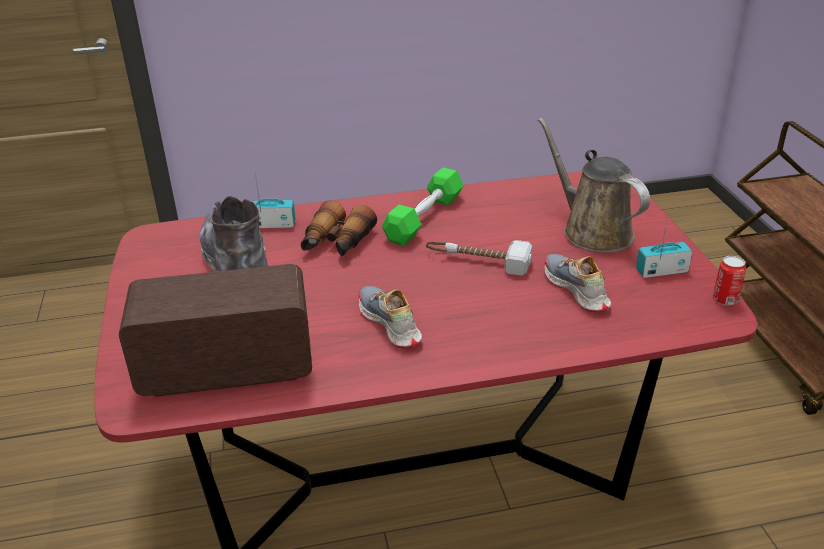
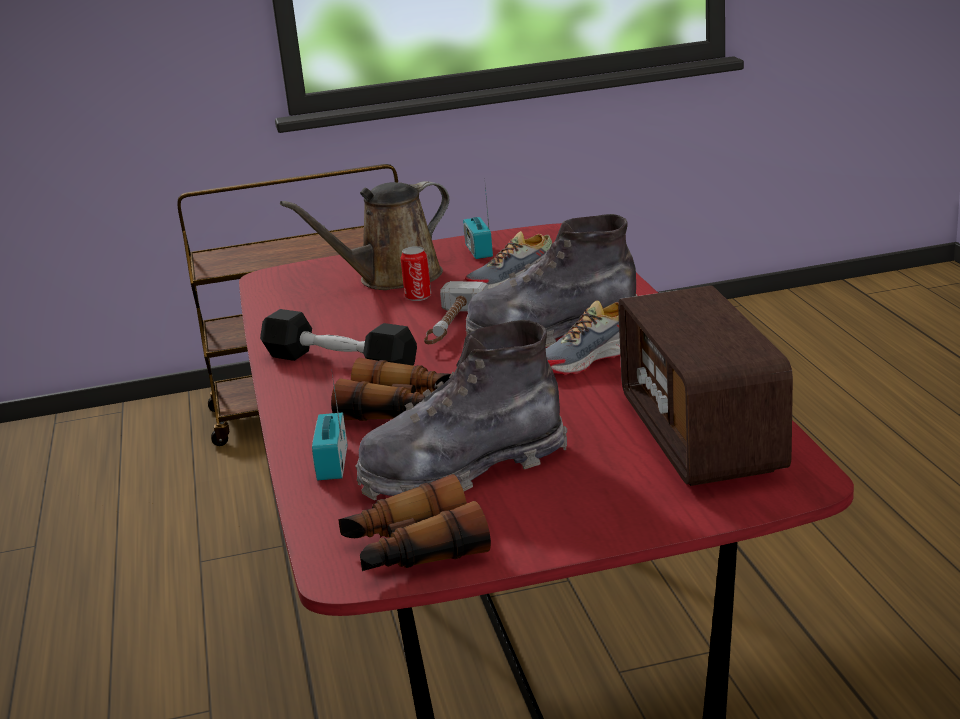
camera: 90 degrees left, 10 degrees down
green dumbbell [382,167,464,246] -> black dumbbell [260,309,417,366]
can [713,256,746,306] -> can moved to [401,246,431,301]
none -> binoculars [338,474,491,571]
none -> grey boot [466,214,637,347]

